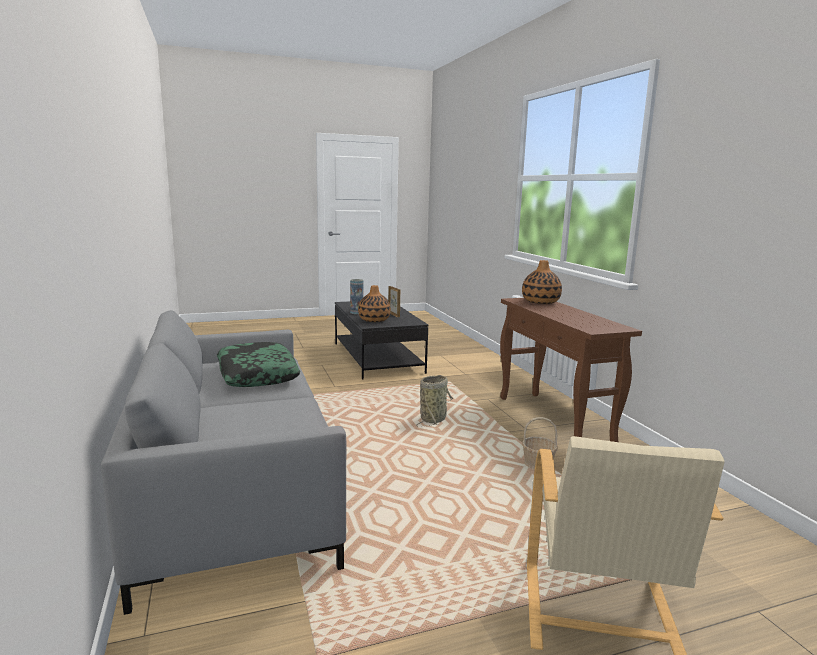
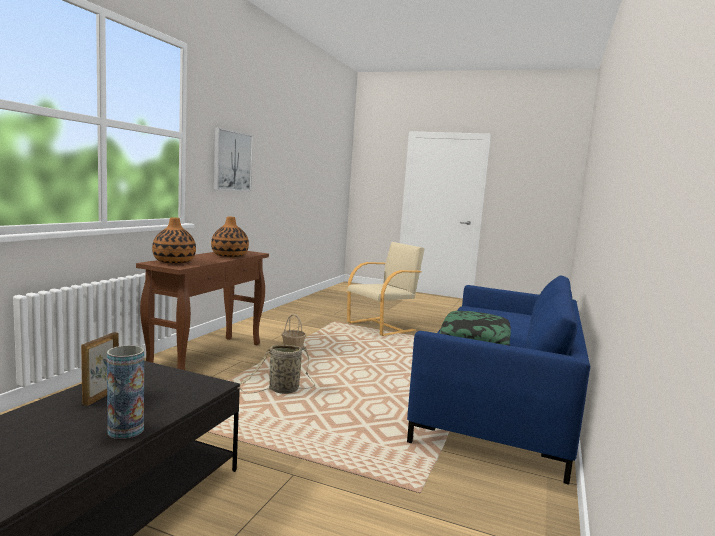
camera: 140 degrees left, 5 degrees down
grey sofa [101,310,347,615] -> blue sofa [407,275,590,485]
vase [358,285,391,322] -> vase moved to [211,217,249,257]
none -> picture [214,128,253,191]

